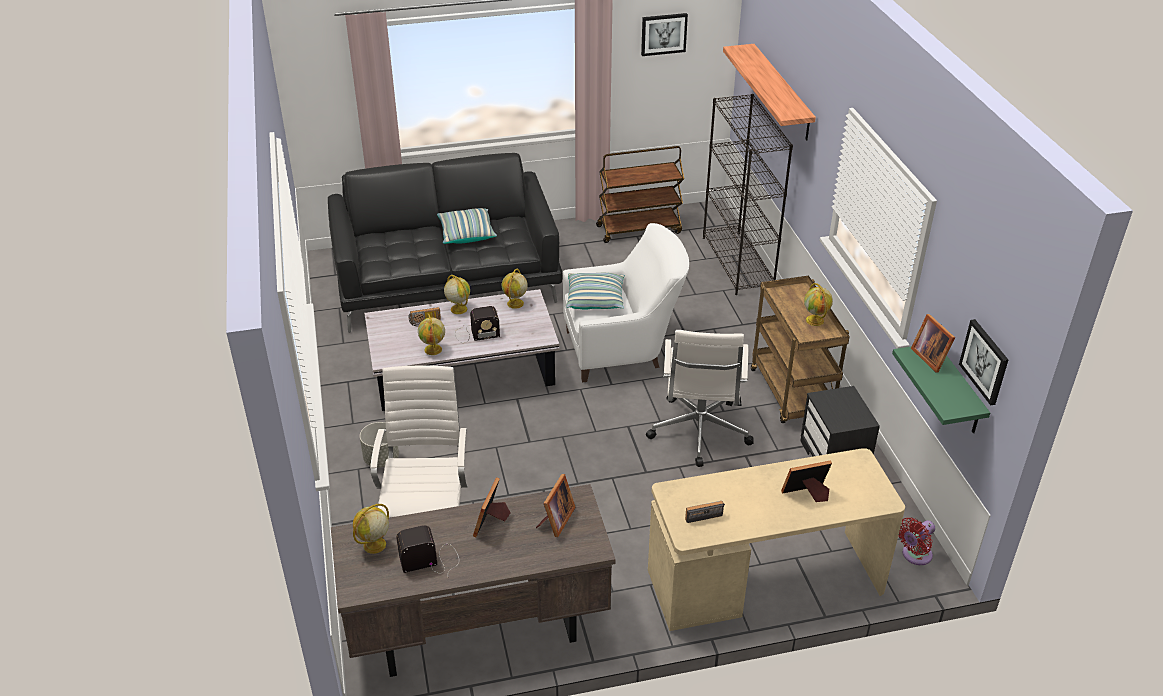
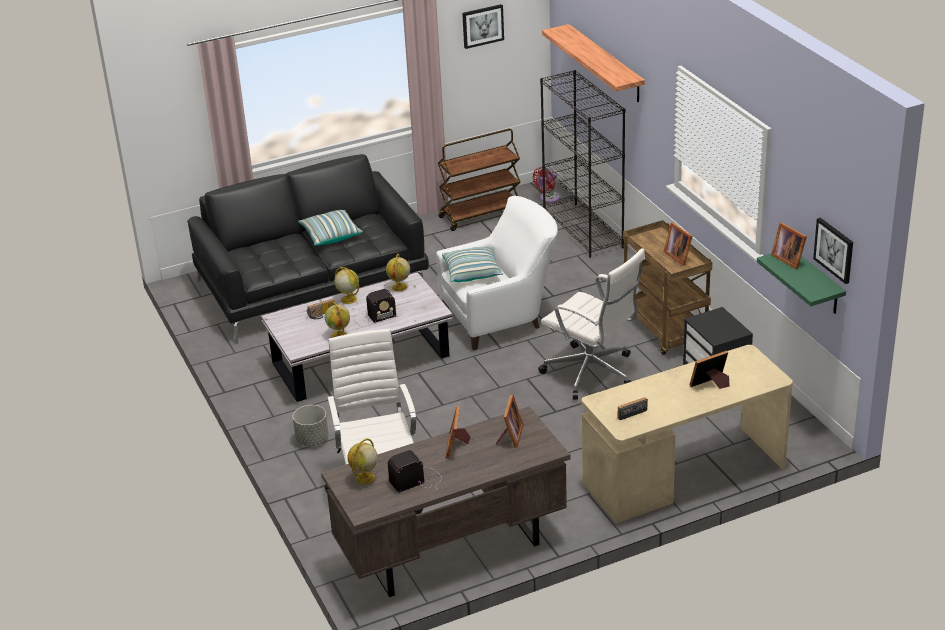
camera: 10 degrees left, 5 degrees down
white office chair [646,330,754,467] -> white office chair turned 45 degrees counterclockwise [538,248,645,400]
globe [804,283,833,326] -> picture frame [663,223,693,265]
red fan [899,517,935,565] -> red fan moved to [532,167,560,203]

